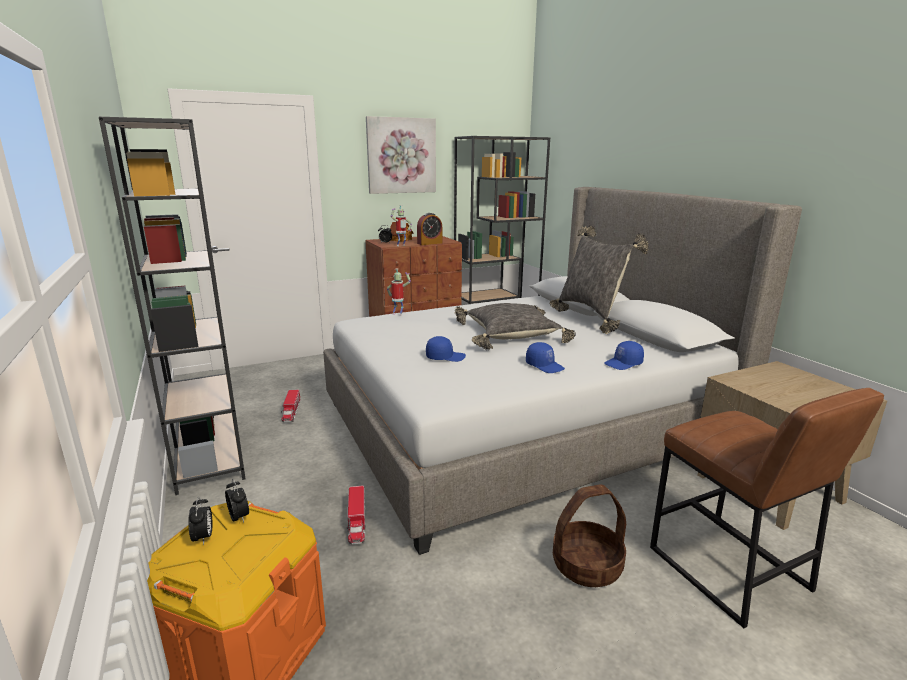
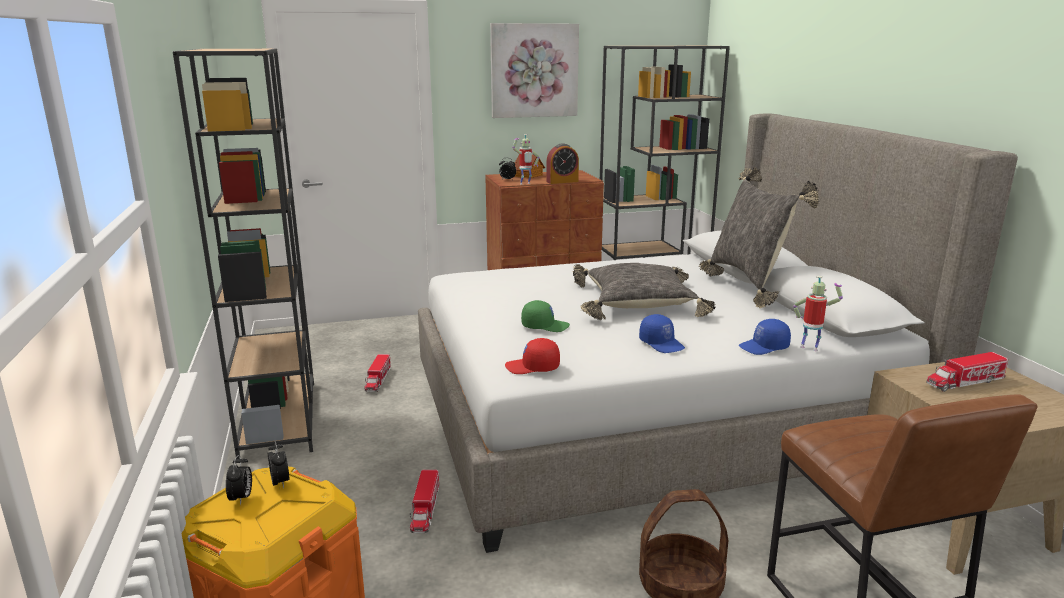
camera: 10 degrees right, 0 degrees up
toy robot [387,269,411,316] -> toy robot moved to [793,276,843,351]
blue cap [426,336,466,362] -> green cap [521,300,570,332]
none -> red cap [505,338,560,374]
none -> toy truck [926,352,1008,392]

